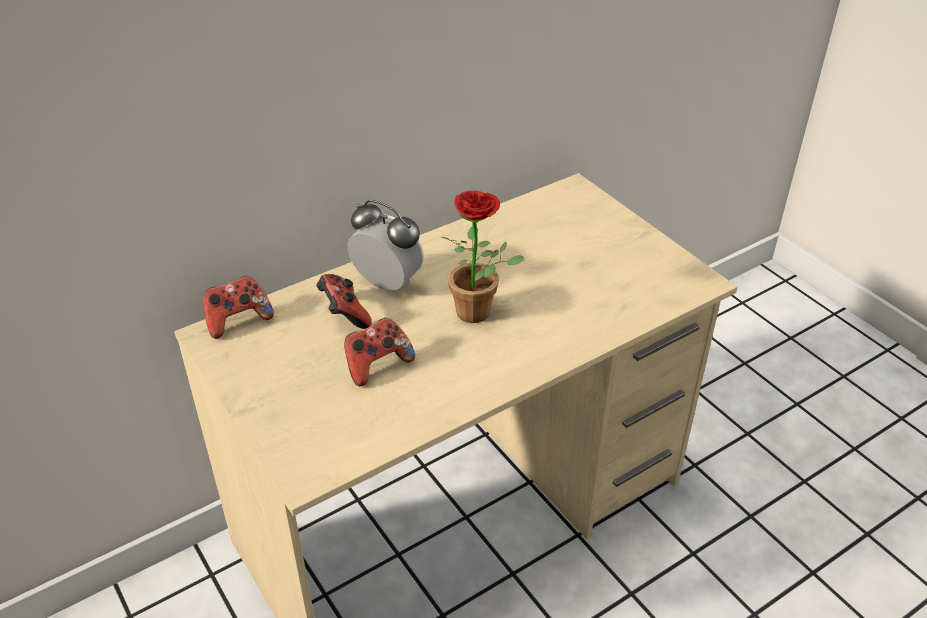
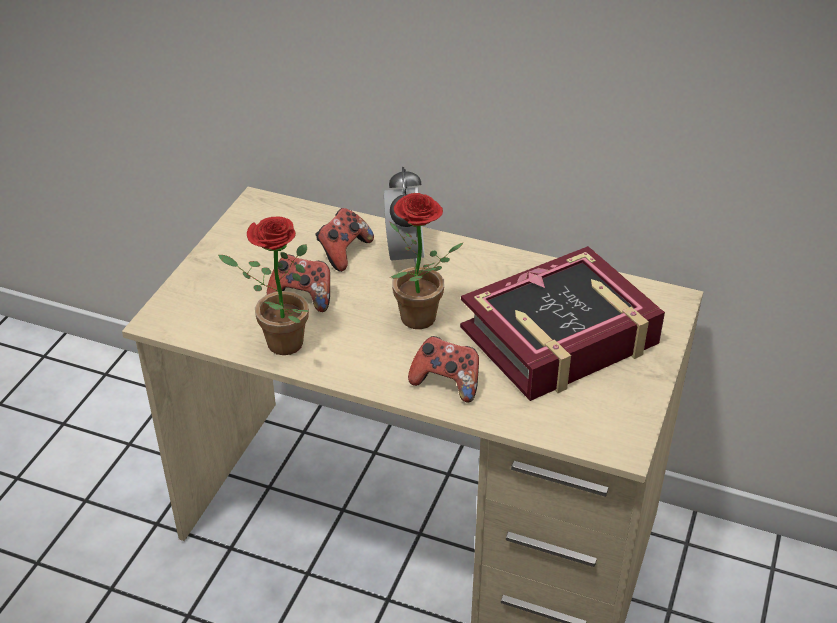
camera: 55 degrees right, 0 degrees up
game controller [203,276,274,339] -> game controller moved to [408,336,479,403]
none -> potted plant [218,217,309,355]
none -> book [460,246,665,401]

